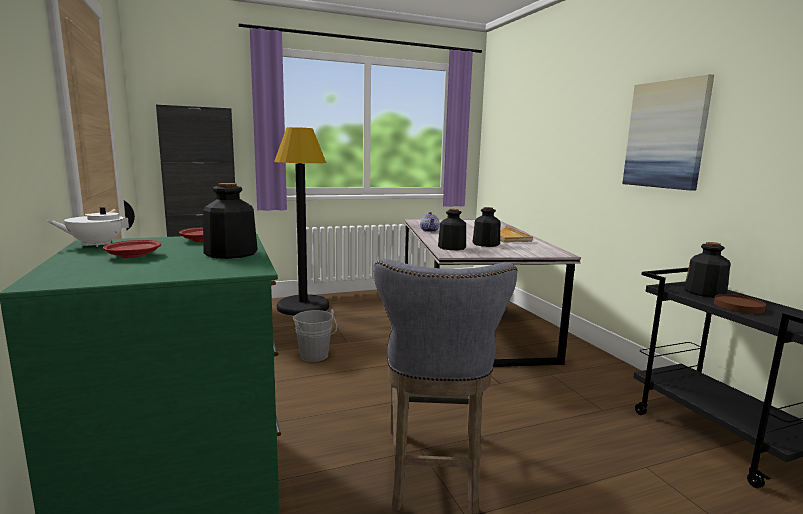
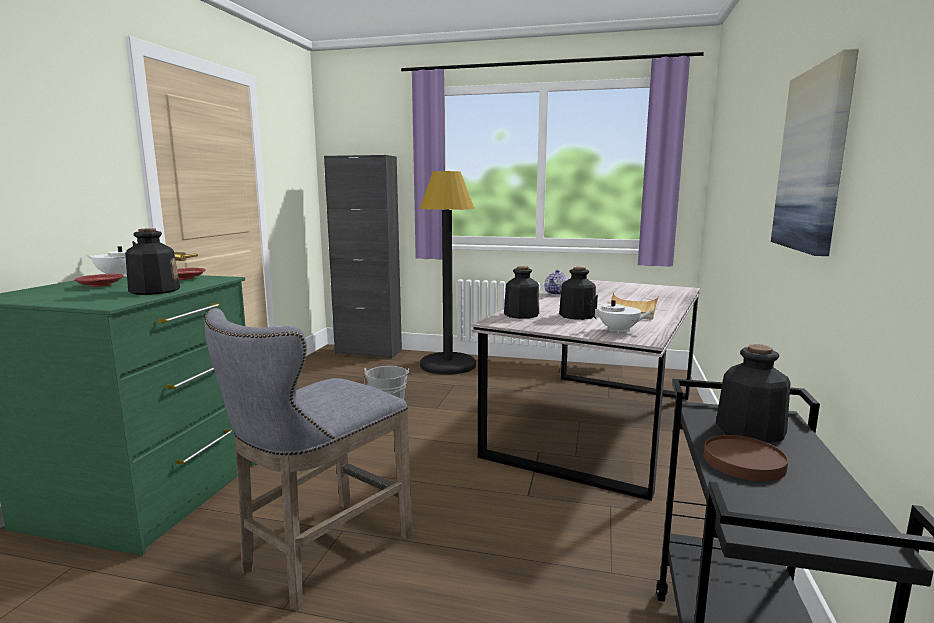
camera: 35 degrees right, 0 degrees up
none -> white teapot [590,294,654,334]

